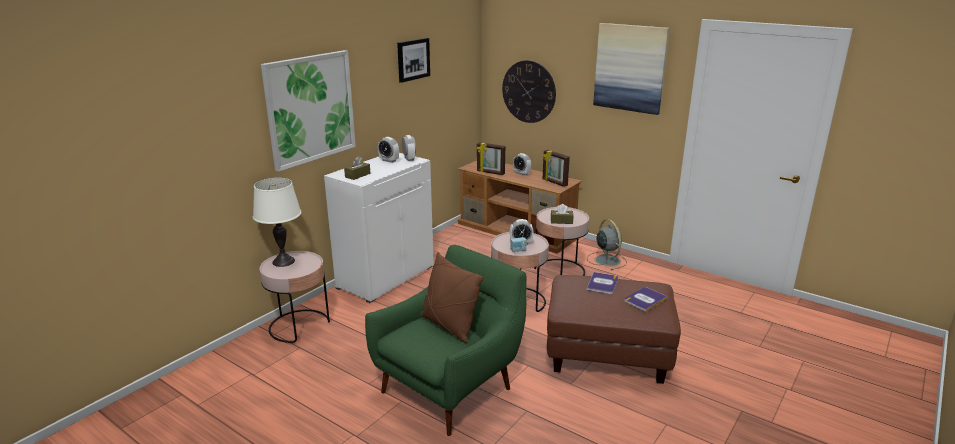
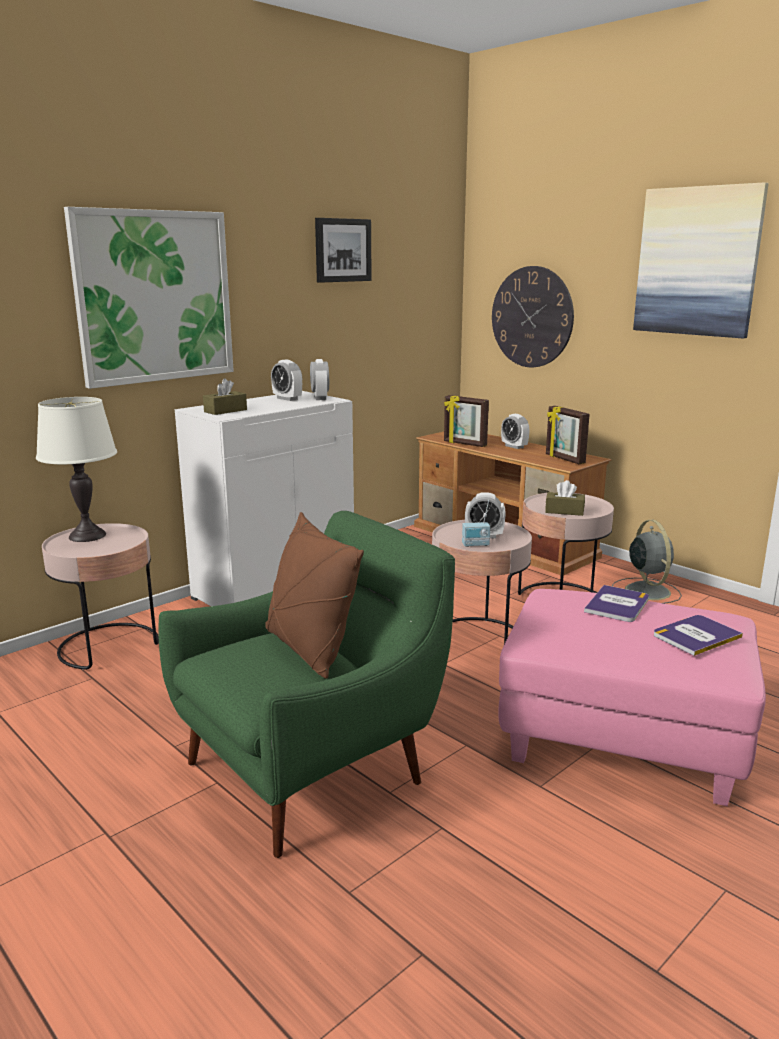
camera: 10 degrees right, 5 degrees down
brown ottoman [547,275,681,384] -> pink ottoman [498,589,766,806]

